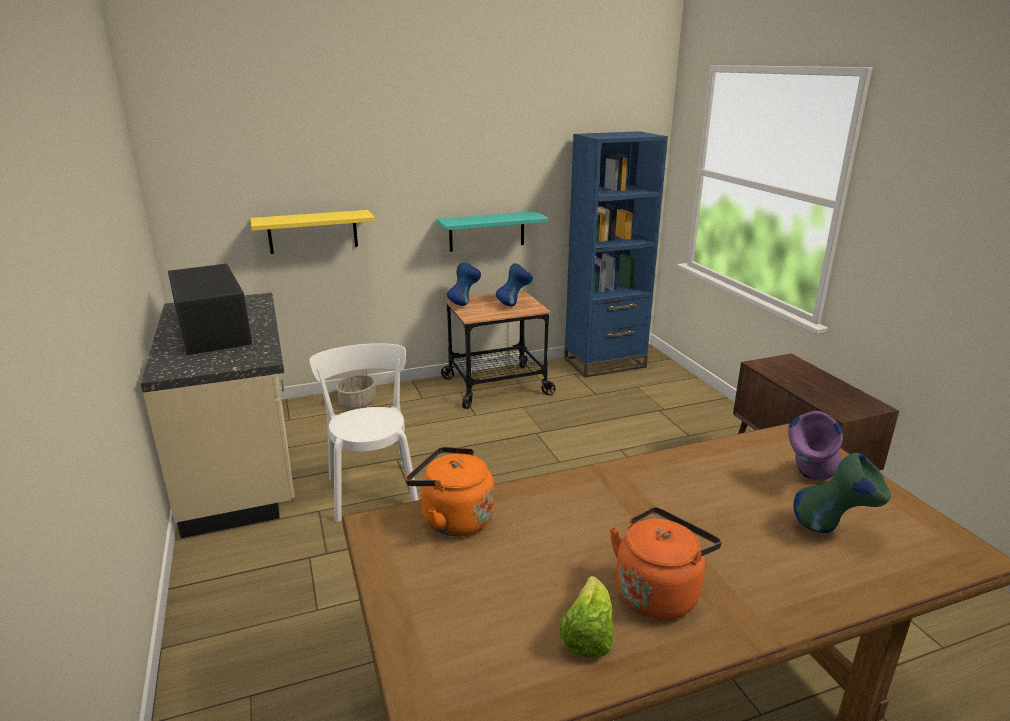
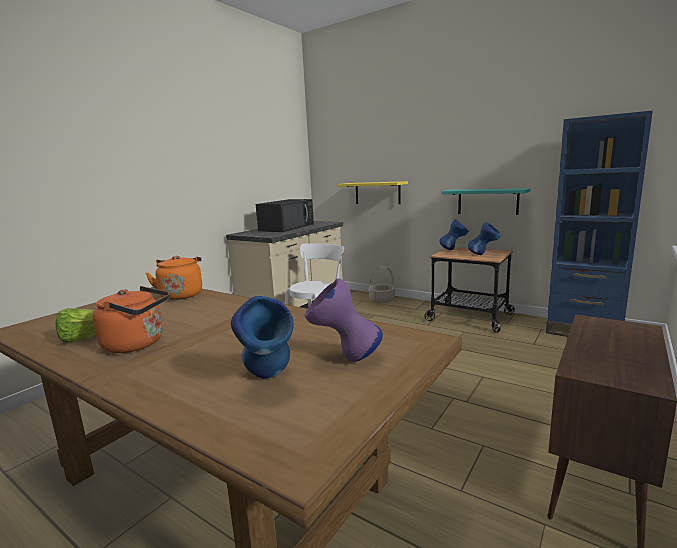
camera: 55 degrees right, 10 degrees down
green vase [793,453,891,533] -> blue vase [231,296,294,379]

